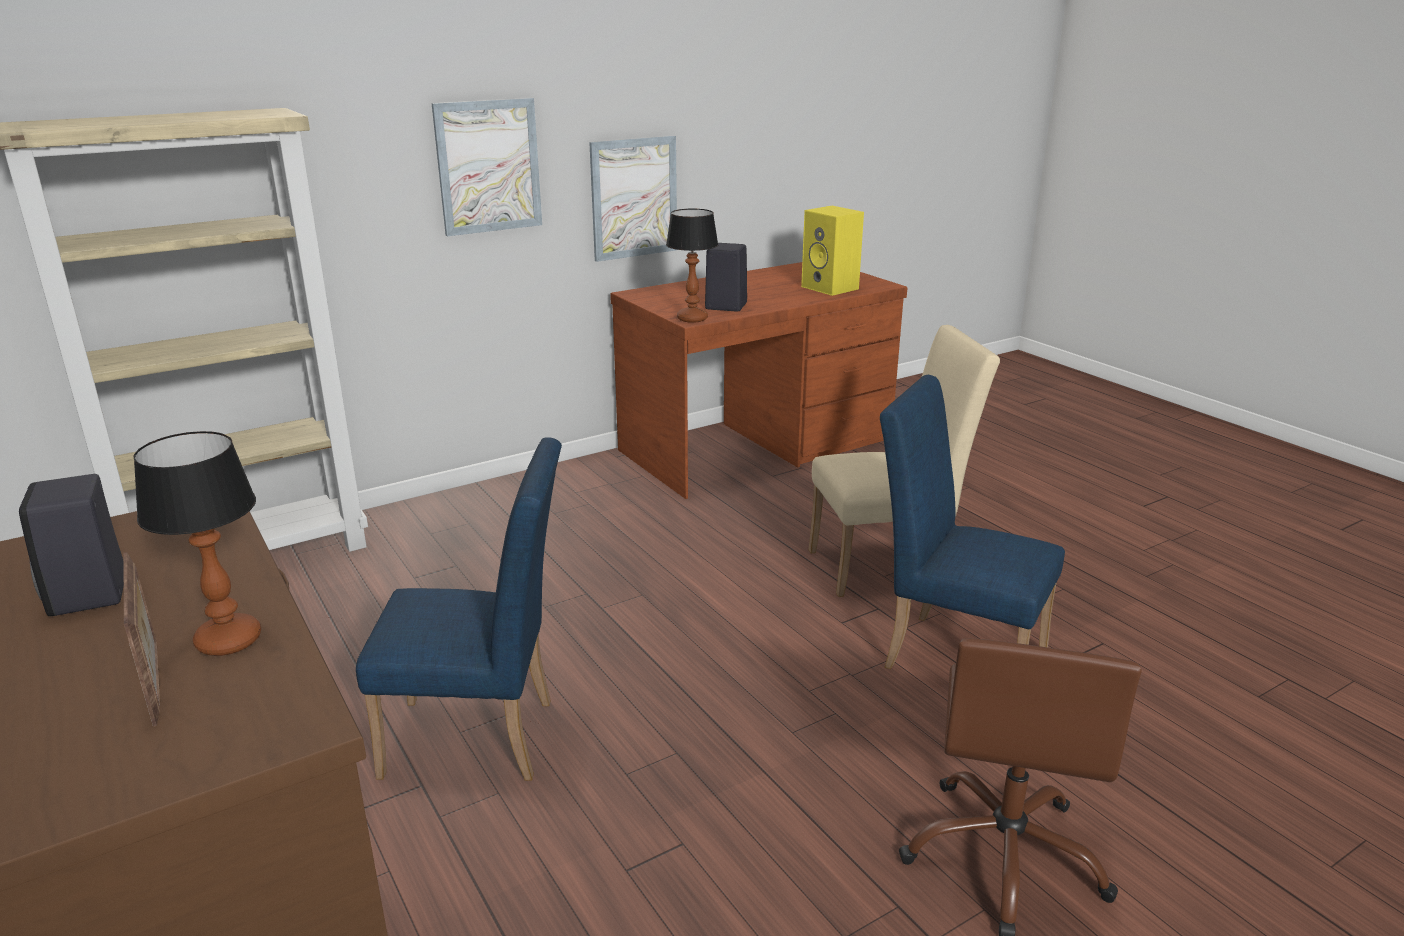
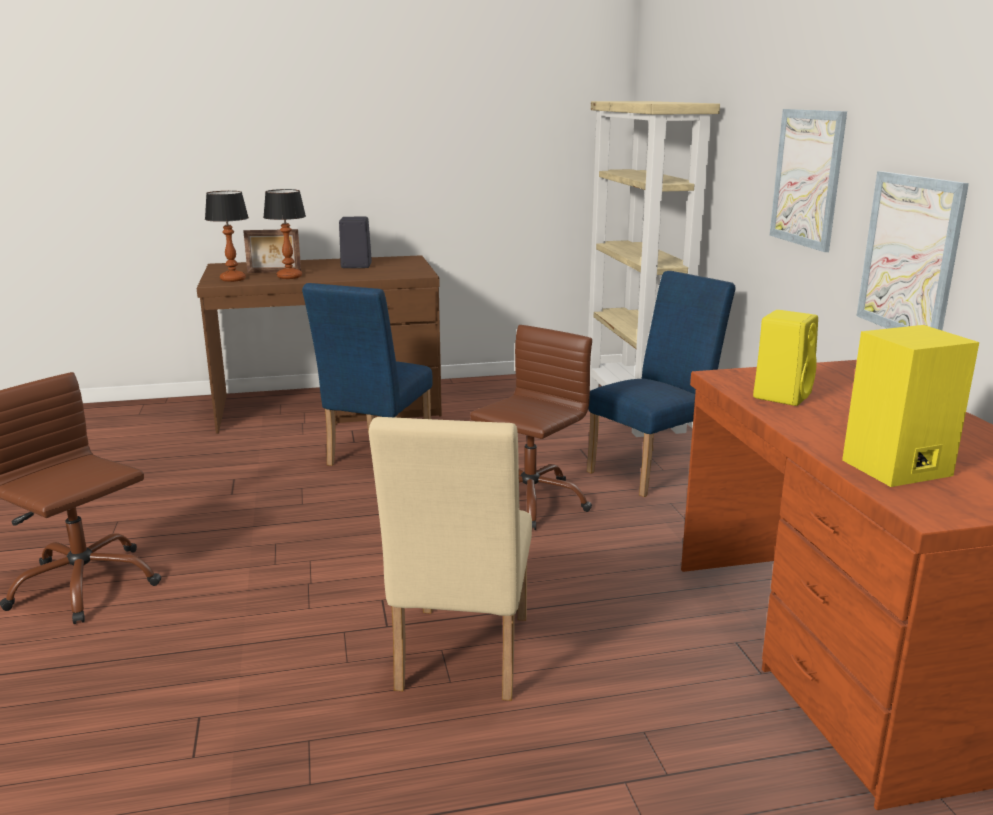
camera: 110 degrees right, 5 degrees down
table lamp [666,209,718,323] -> table lamp moved to [205,191,249,282]
black speaker [705,243,747,311] -> yellow speaker [753,310,818,406]
blue chair [880,375,1065,669] -> blue chair moved to [587,271,735,497]
none -> brown office chair [470,325,592,530]

